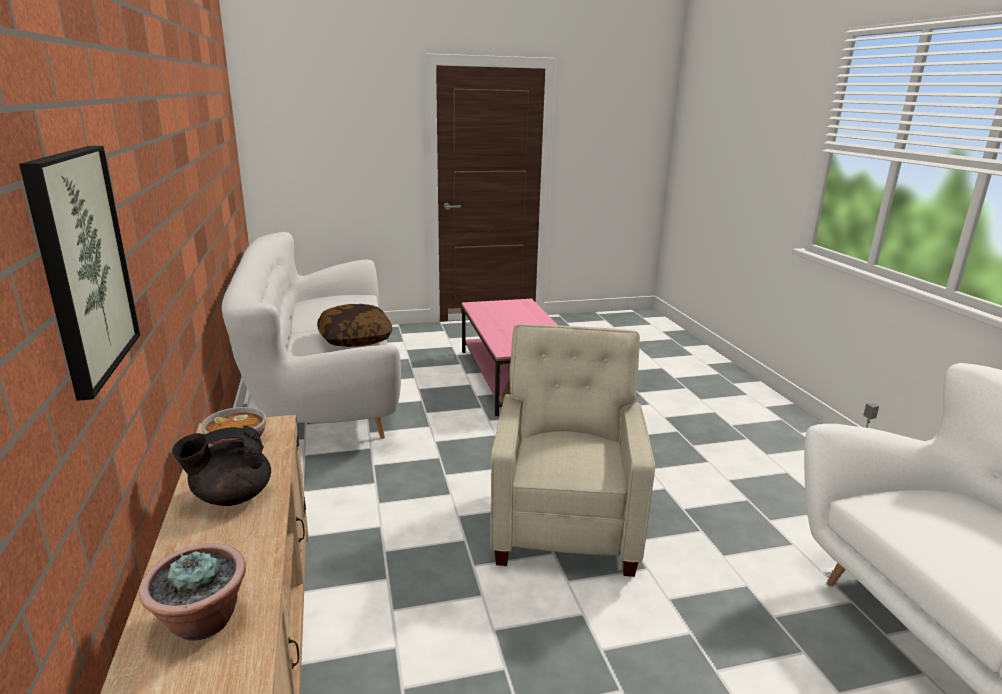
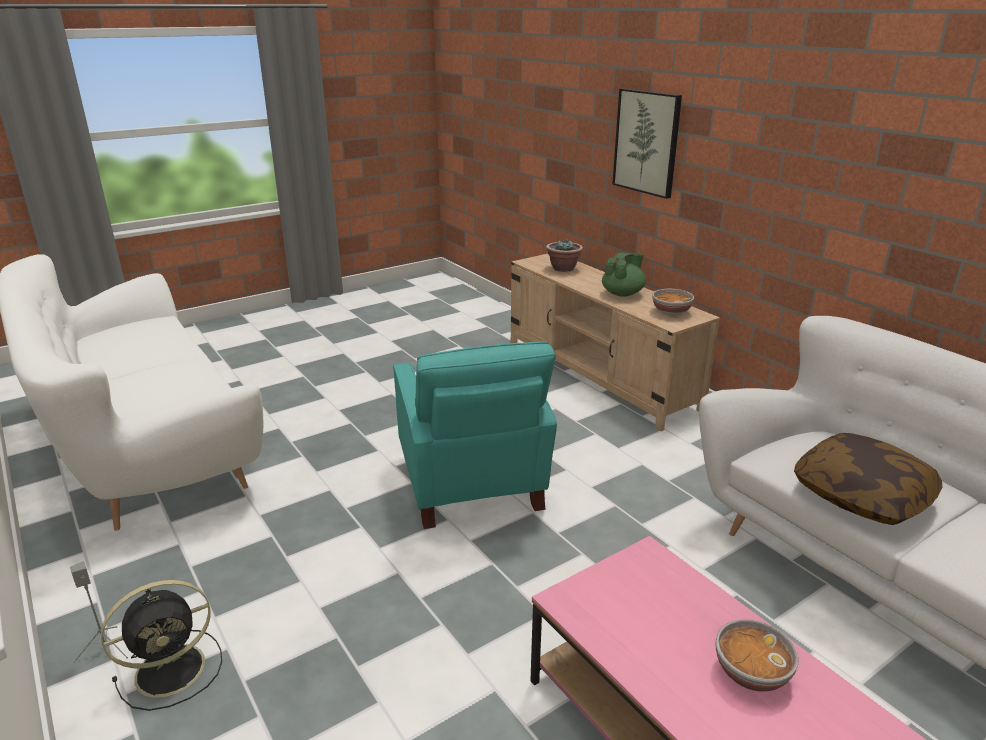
camera: 160 degrees right, 5 degrees up
black teapot [172,426,271,506] -> green teapot [602,253,646,297]
beige armchair [491,324,655,577] -> turquoise armchair [393,341,557,529]
none -> black fan [101,580,222,711]
none -> bowl [715,619,799,691]

